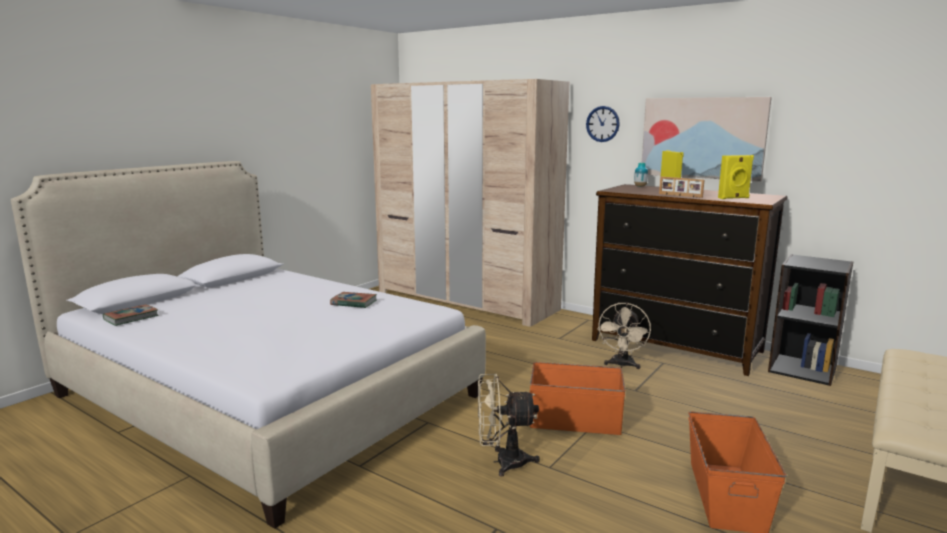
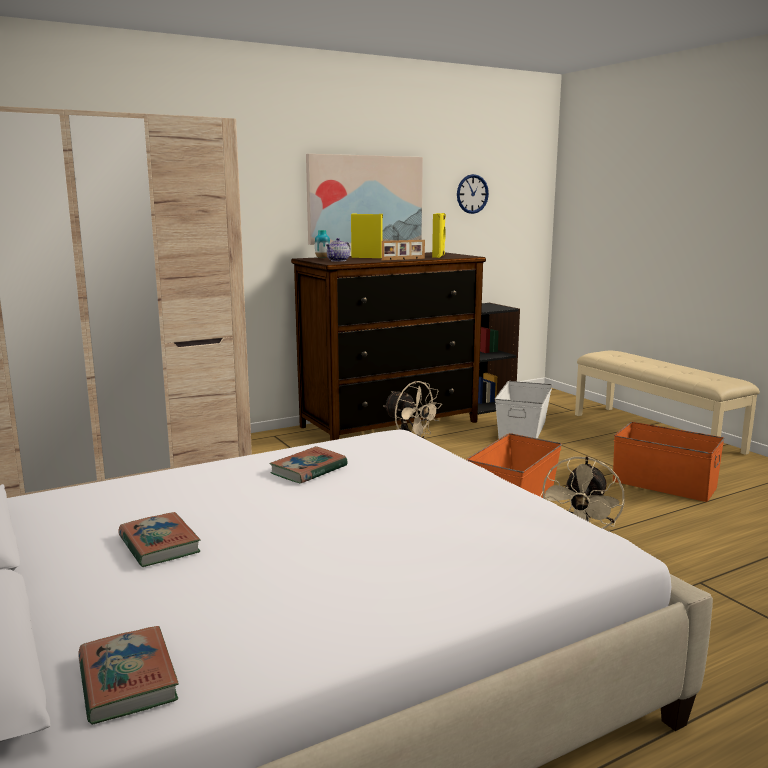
camera: 65 degrees left, 0 degrees up
wall clock [586,106,620,142] -> wall clock moved to [457,174,489,214]
none -> book [118,512,201,567]
none -> teapot [326,238,350,262]
none -> white storage box [495,381,552,439]

